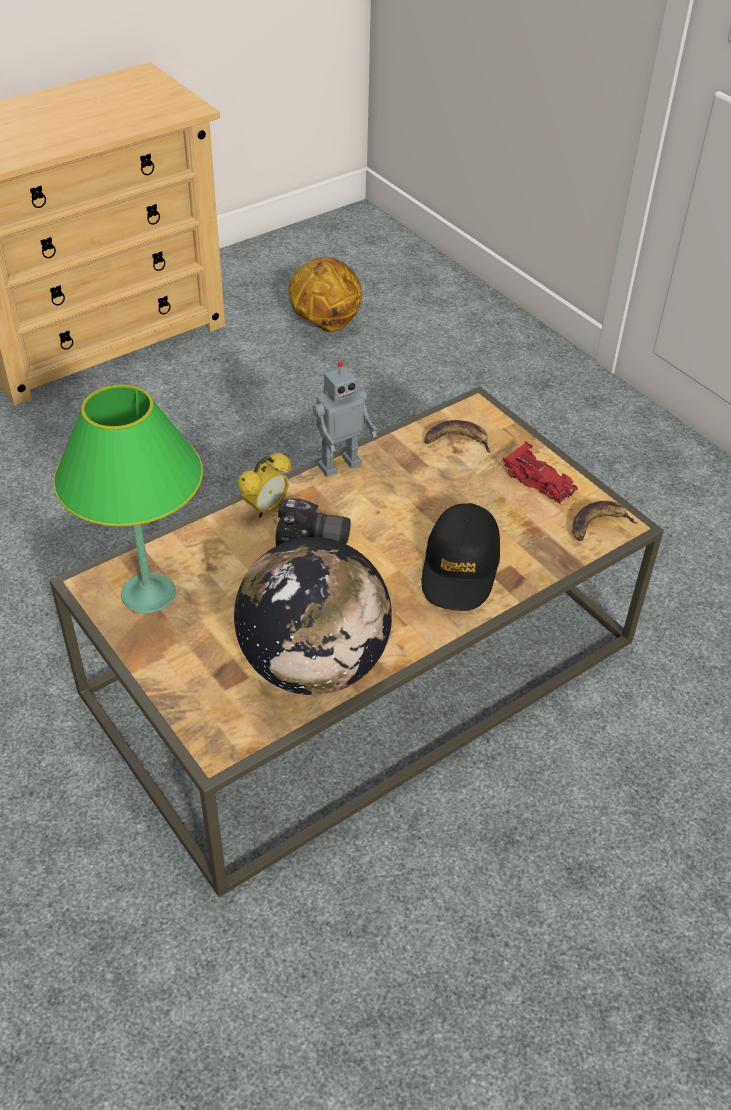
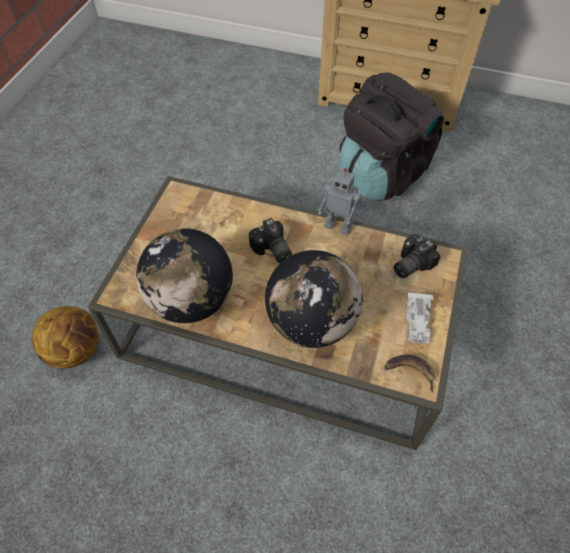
camera: 55 degrees right, 10 degrees up
green table lamp [53,384,203,613] -> none
alarm clock [237,453,291,518] -> none
basketball [288,257,362,333] -> basketball moved to [32,306,99,369]
black cap [421,503,500,611] -> globe [265,250,363,348]
banana [424,420,491,453] -> camera [394,234,440,278]
red toy car [503,441,578,504] -> white toy car [406,293,433,344]
none -> black backpack [339,72,444,201]

